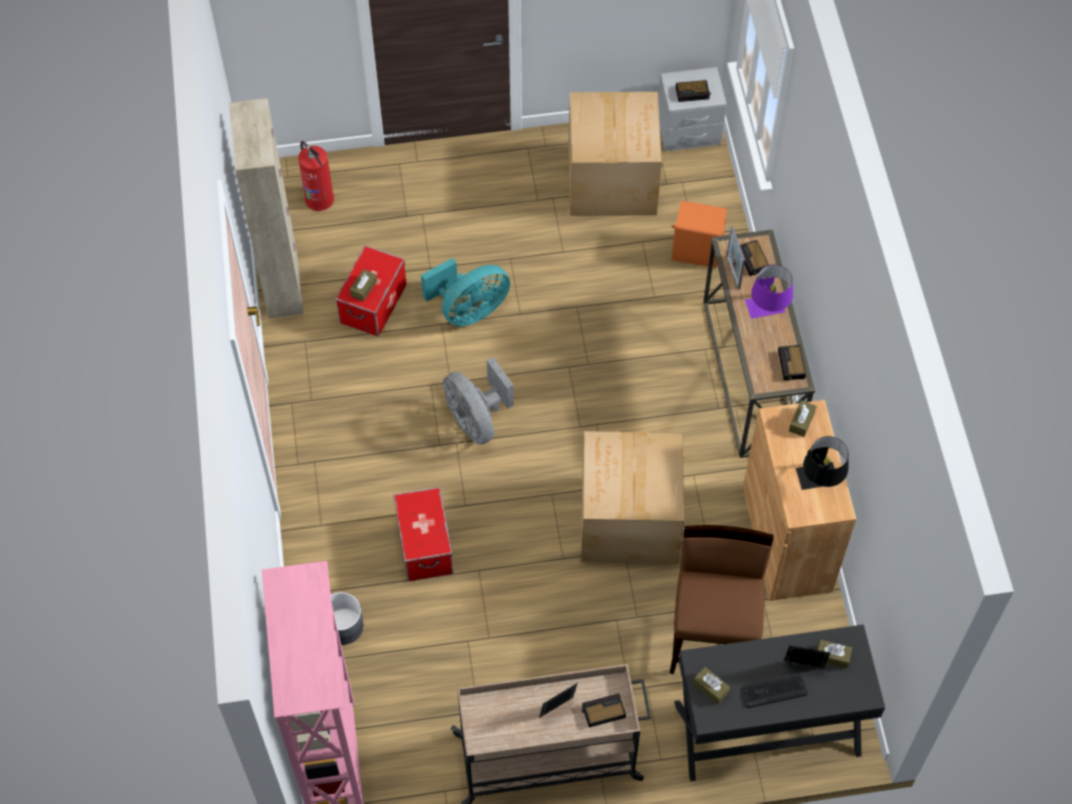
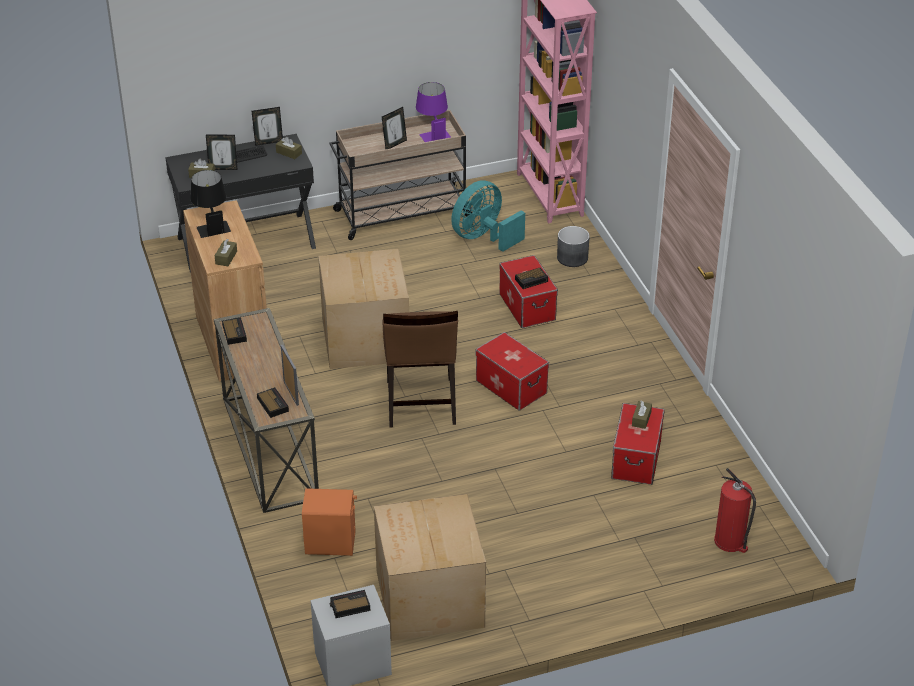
camera: 170 degrees right, 20 degrees down
beige cabinet [229,98,303,319] -> none
turquoise fan [421,258,510,326] -> turquoise fan moved to [451,180,525,252]
grey fan [443,357,514,445] -> storage box [476,332,549,411]
alarm clock [582,693,626,728] -> alarm clock moved to [515,268,548,289]
brown chair [670,525,773,674] -> brown chair moved to [383,311,458,427]
purple table lamp [745,264,793,319] -> purple table lamp moved to [416,82,451,142]
none -> picture frame [252,107,283,146]

